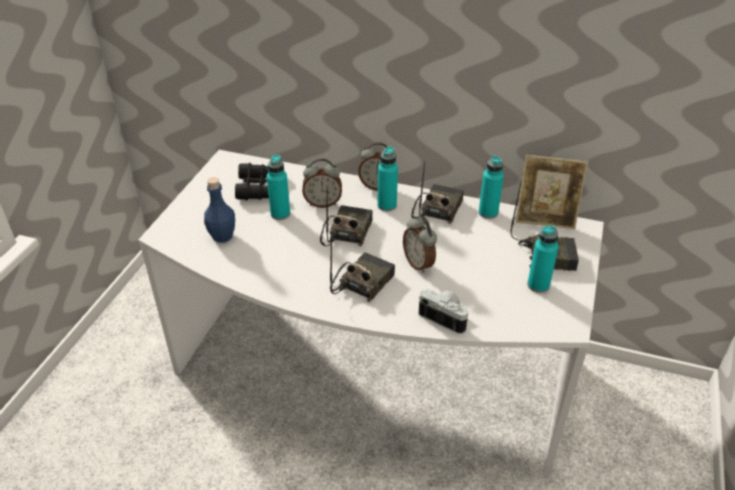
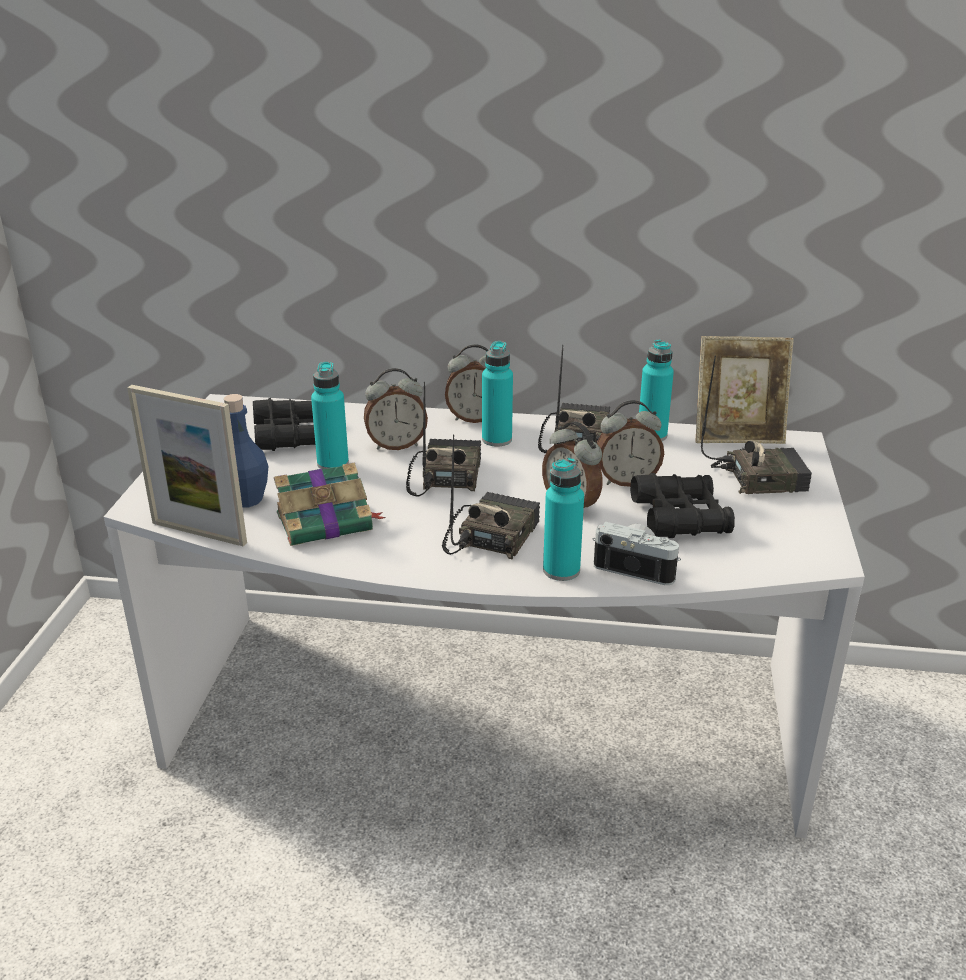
camera: 10 degrees left, 10 degrees down
turquoise bottle [527,225,559,293] -> turquoise bottle moved to [543,457,584,581]
none -> picture frame [127,385,247,546]
none -> book [274,462,386,546]
none -> alarm clock [597,400,664,487]
none -> black binoculars [630,473,735,538]

